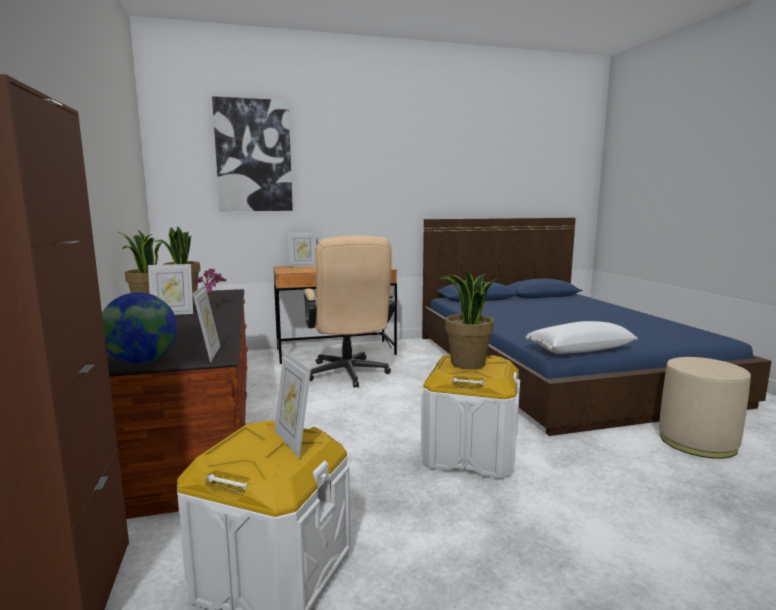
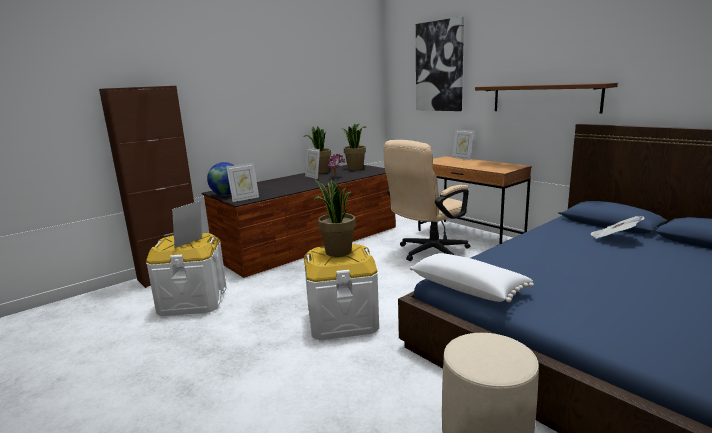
camera: 65 degrees right, 5 degrees up
none -> brown shelf [475,83,618,113]
none -> newspaper [590,216,644,239]

